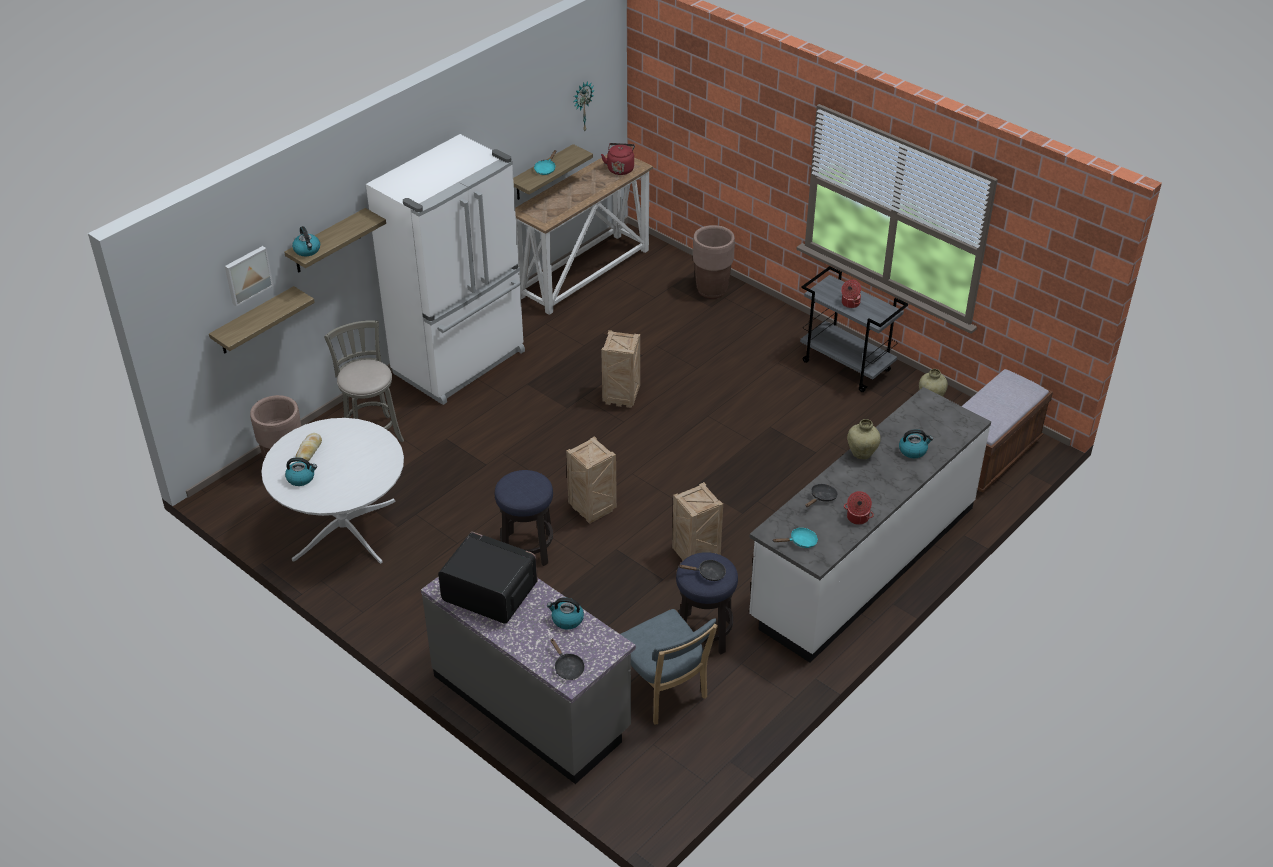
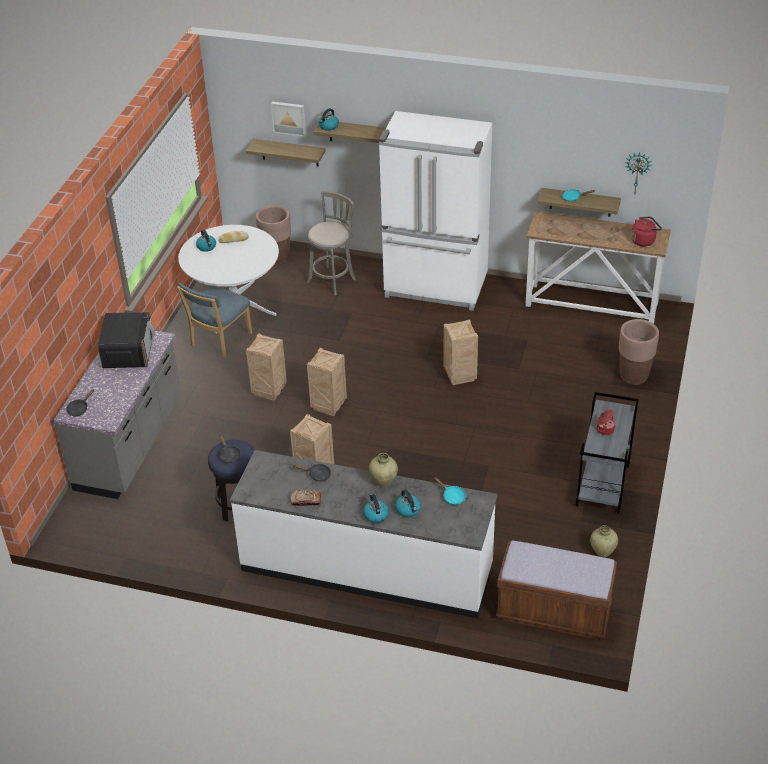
camera: 65 degrees right, 0 degrees up
stool [495,470,553,566] -> crate [246,333,287,401]
kettle [547,598,584,630] -> kettle moved to [363,494,389,523]
blue chair [621,609,718,725] -> blue chair moved to [177,283,252,358]
turquoise frying pan [772,527,818,548] -> turquoise frying pan moved to [434,477,466,505]
cooking pot [844,491,874,525] -> bread [291,490,321,506]

